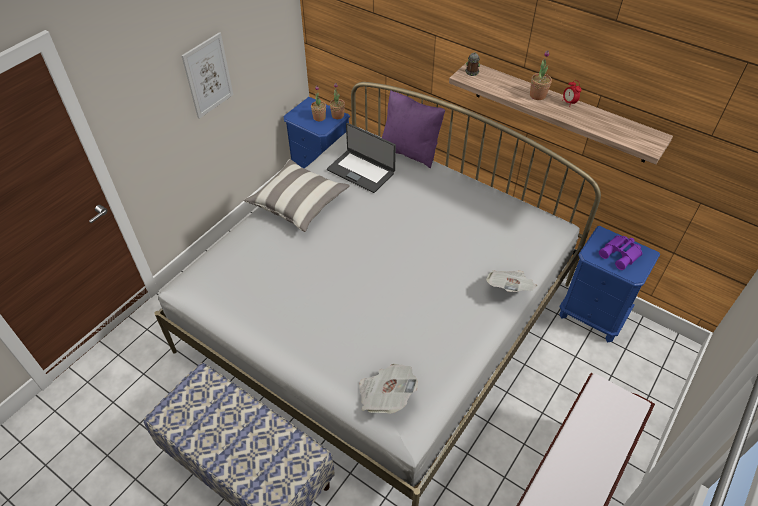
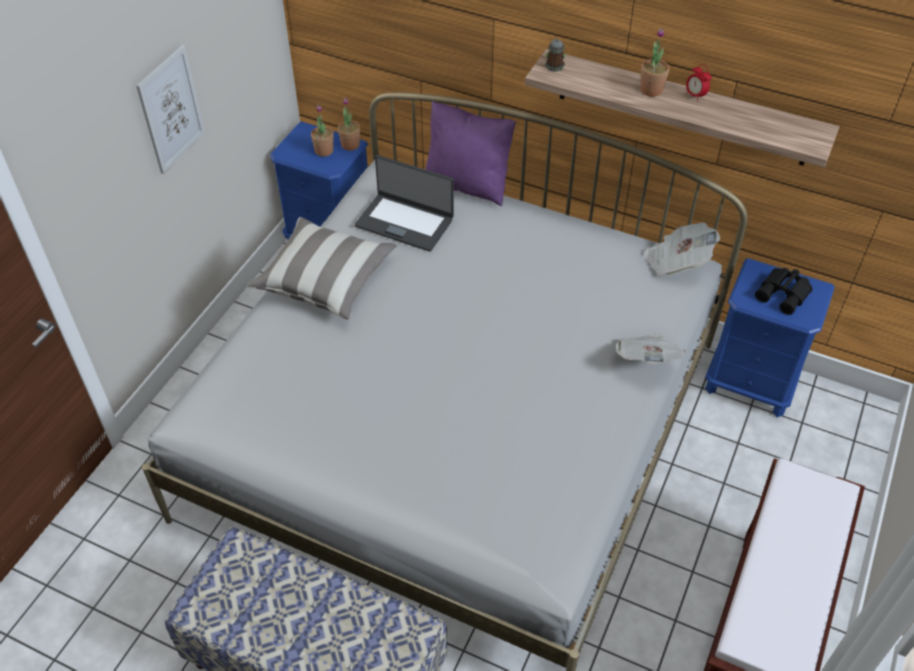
camera: 10 degrees left, 0 degrees up
newspaper [359,364,418,414] -> newspaper moved to [644,222,720,276]
purple binoculars [599,235,642,270] -> black binoculars [755,268,813,315]

